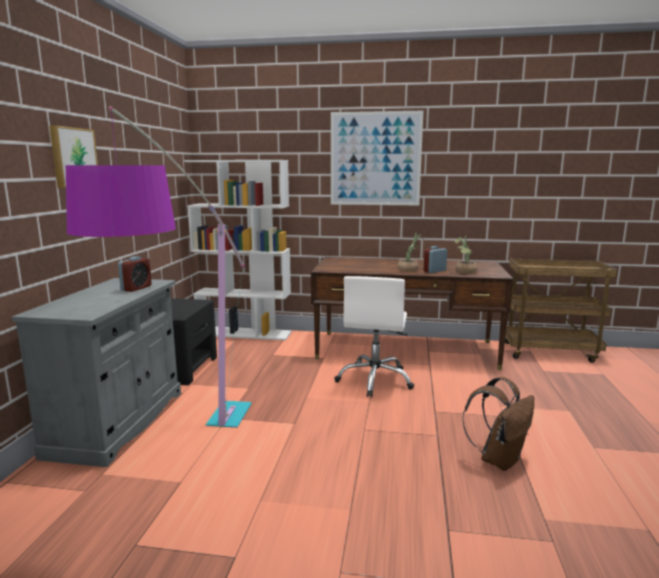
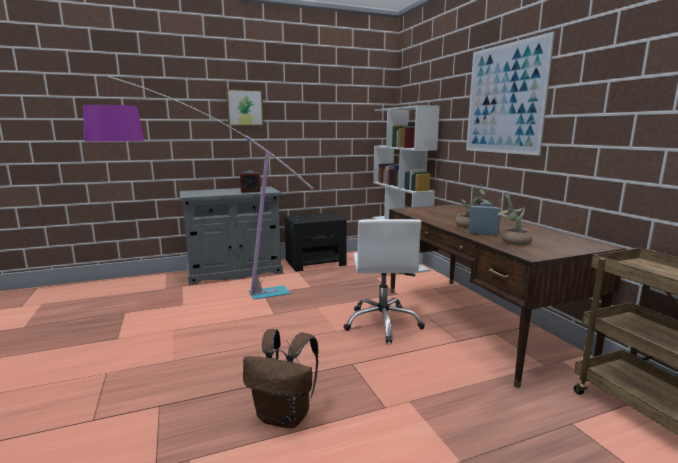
camera: 60 degrees right, 0 degrees up
white office chair [334,276,414,397] -> white office chair turned 75 degrees counterclockwise [343,219,425,343]

